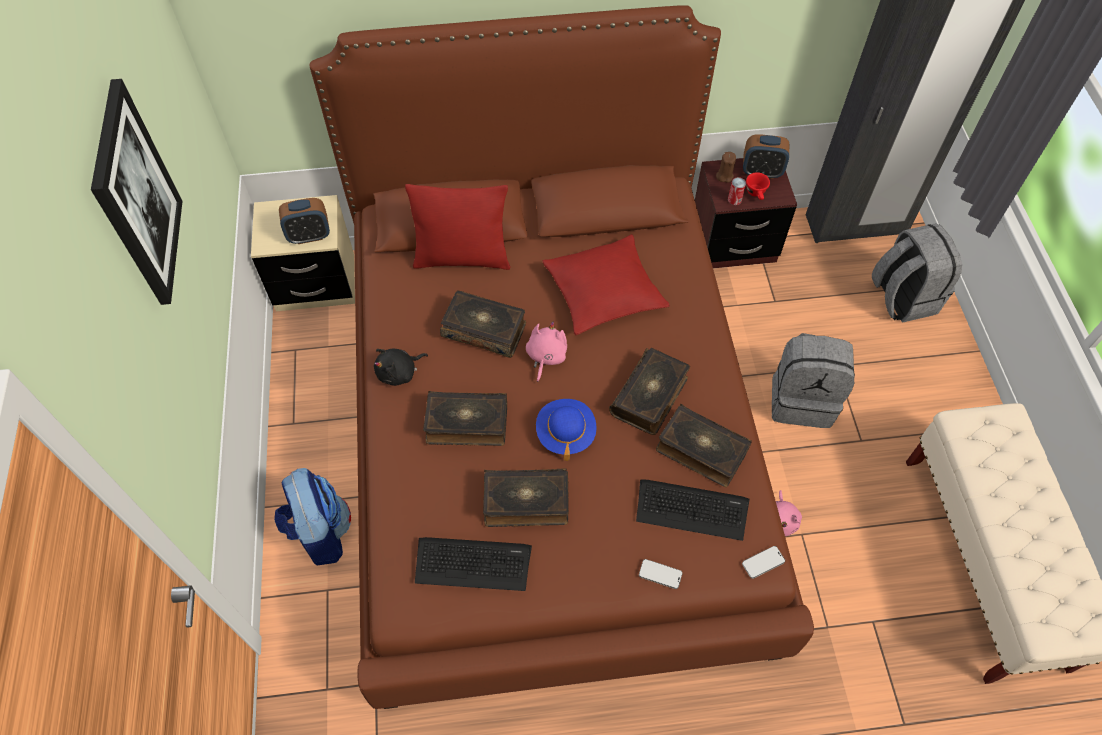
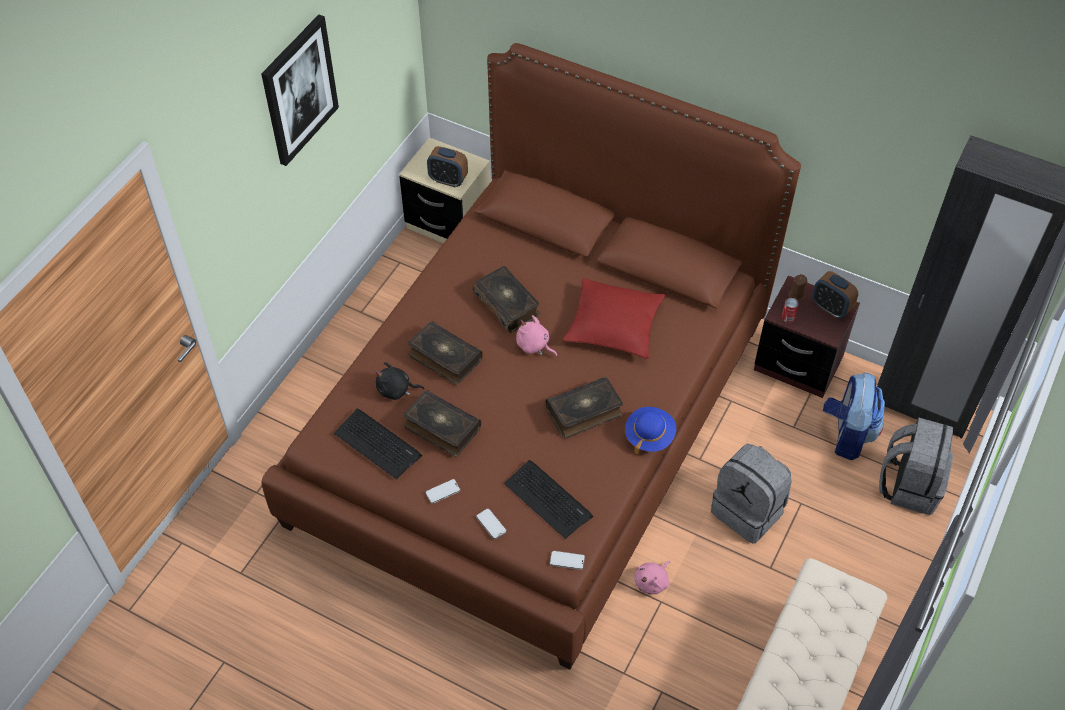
camera: 35 degrees right, 5 degrees down
backpack [274,468,351,566] -> backpack moved to [823,373,885,460]
black plush toy [374,349,428,386] -> black plush toy moved to [376,362,425,400]
red pillow [405,184,511,270] -> none
pink plush toy [526,322,567,382] -> pink plush toy turned 105 degrees counterclockwise [516,315,557,357]
blue hat [536,399,597,461] -> blue hat moved to [625,407,676,454]
book [656,404,752,487] -> none
red cup [746,172,770,200] -> none
none -> phone [426,479,460,504]

